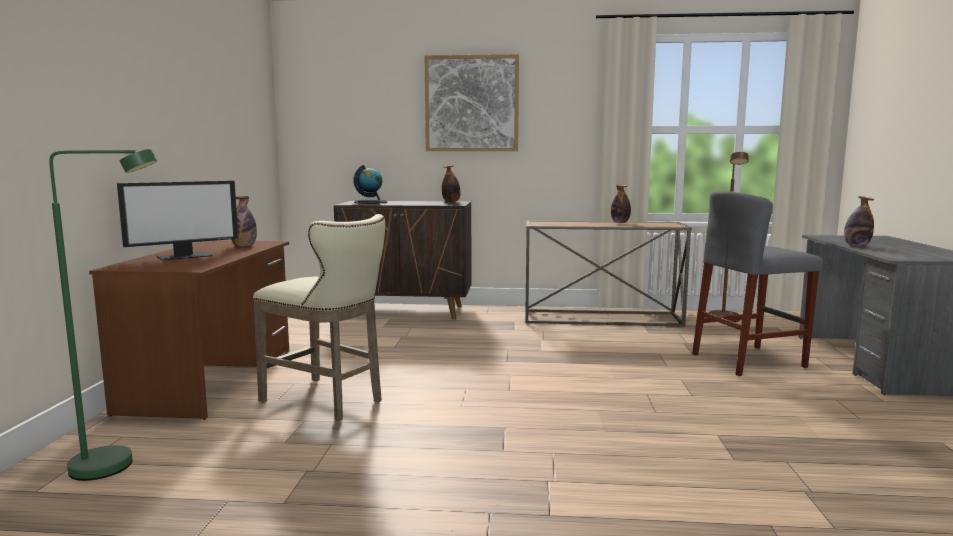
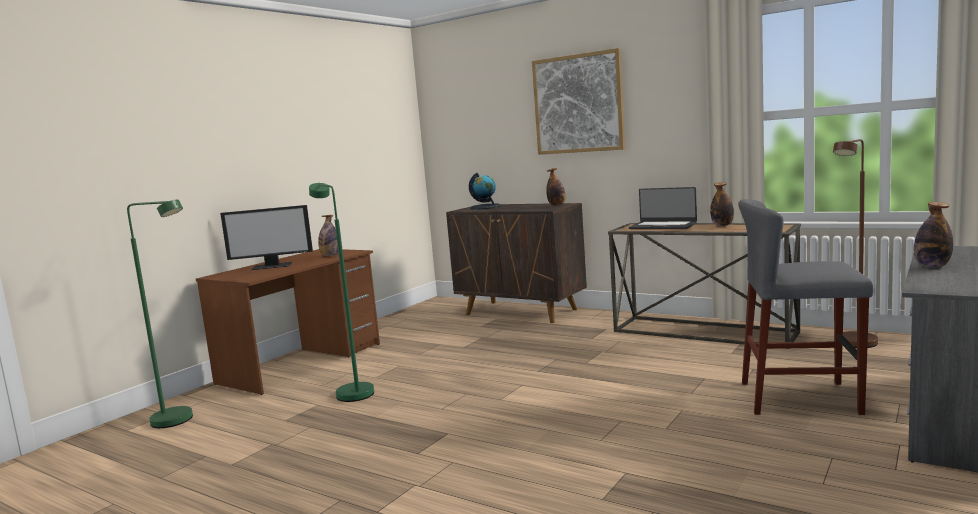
camera: 30 degrees right, 0 degrees up
beige stool [253,214,385,421] -> green floor lamp [309,183,374,402]
none -> laptop [629,187,697,229]

